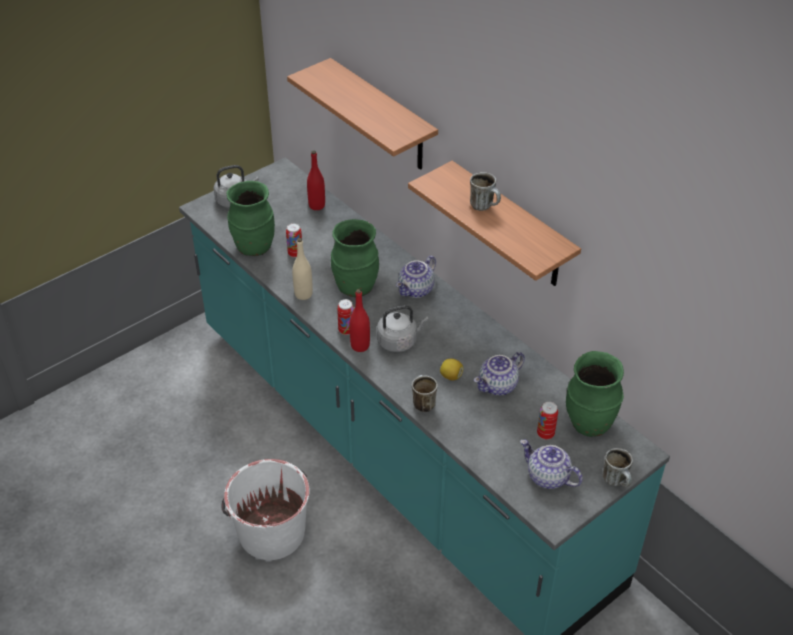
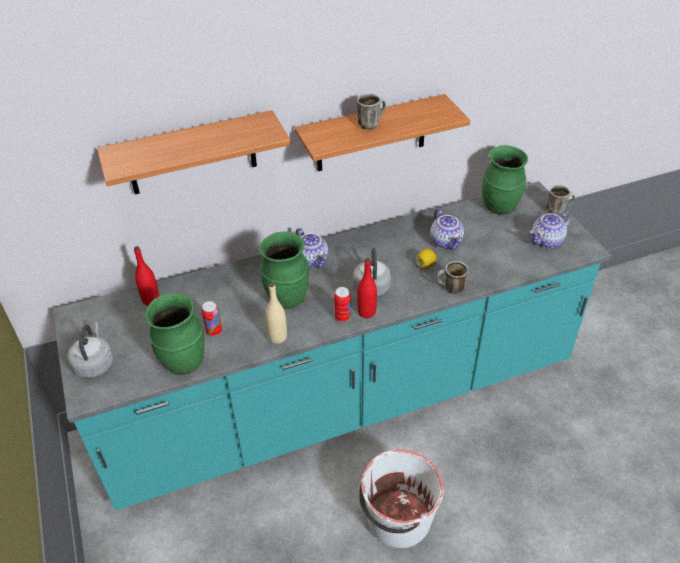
camera: 70 degrees left, 0 degrees up
can [537,402,558,440] -> none

